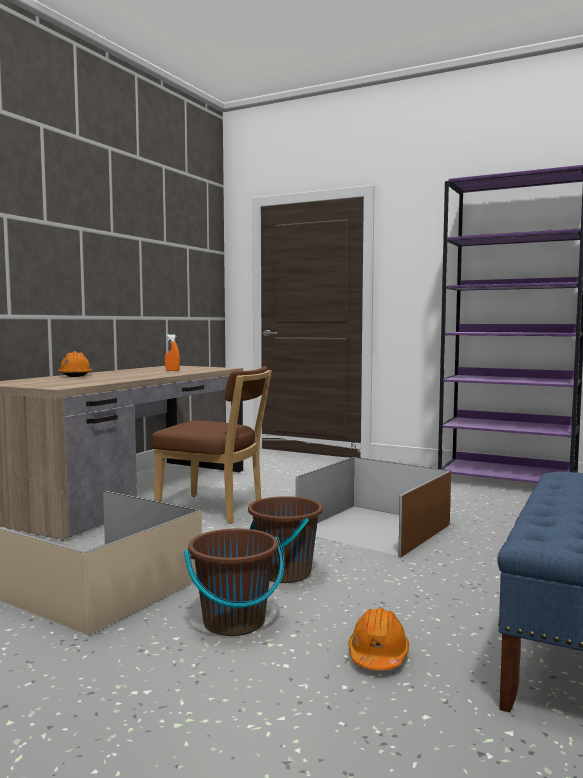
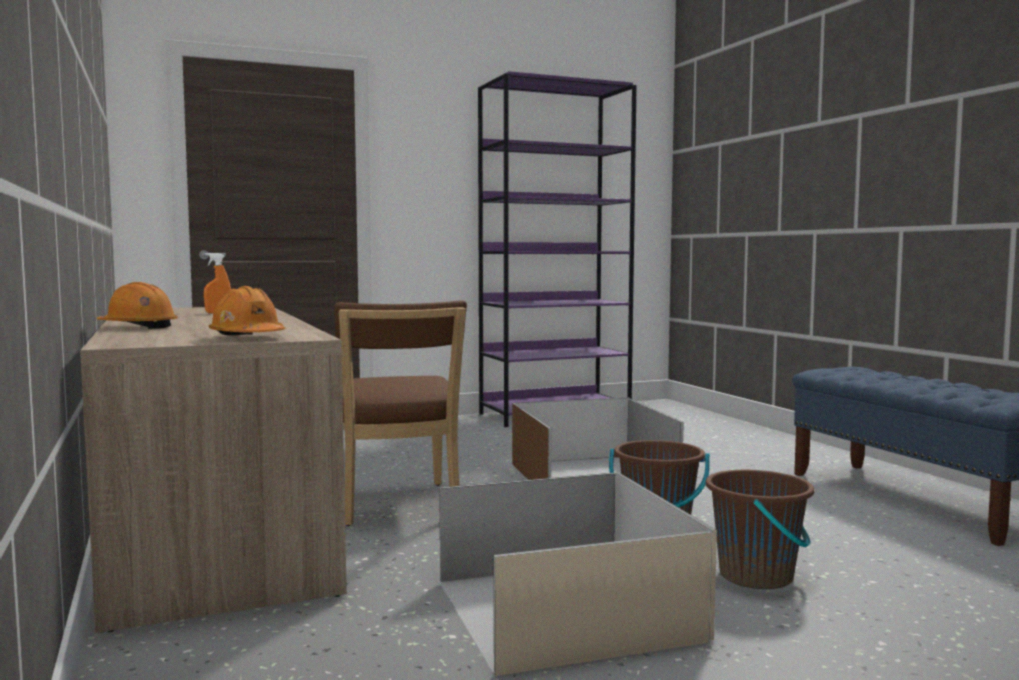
camera: 50 degrees left, 0 degrees up
brown chair [151,366,272,524] -> brown chair turned 105 degrees clockwise [334,301,467,526]
orange hard hat [348,608,409,670] -> orange hard hat moved to [209,286,285,335]

